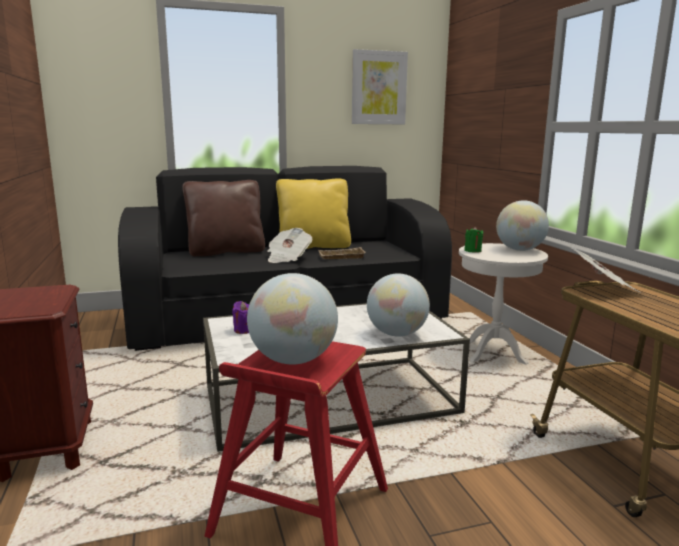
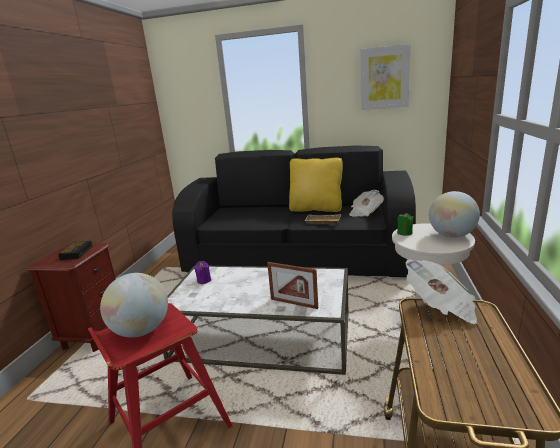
camera: 30 degrees right, 5 degrees up
brown pillow [182,180,265,257] -> none
newspaper [267,228,313,263] -> newspaper moved to [349,190,384,217]
globe [367,273,430,336] -> picture frame [267,262,318,309]
none -> alarm clock [58,240,93,260]

